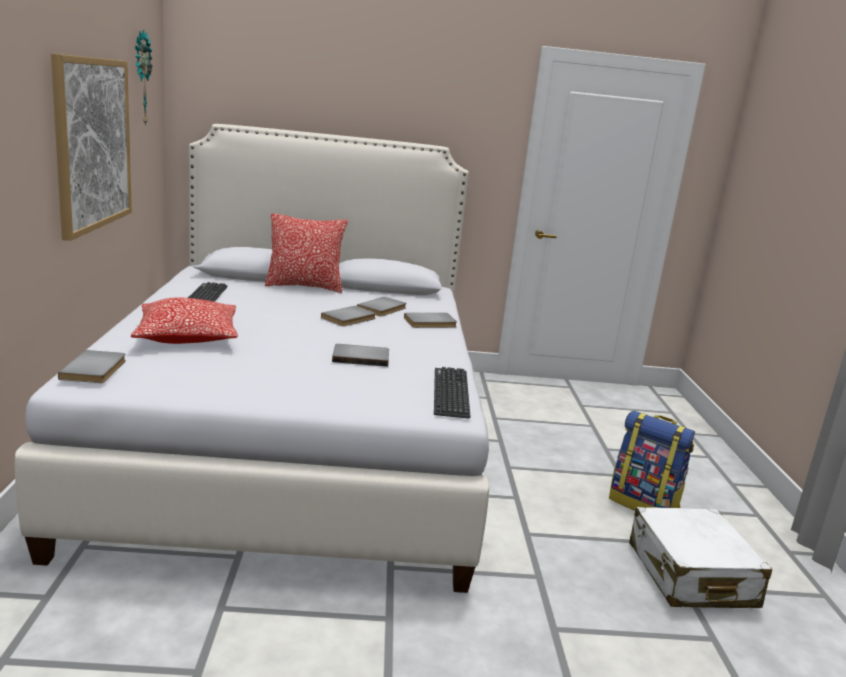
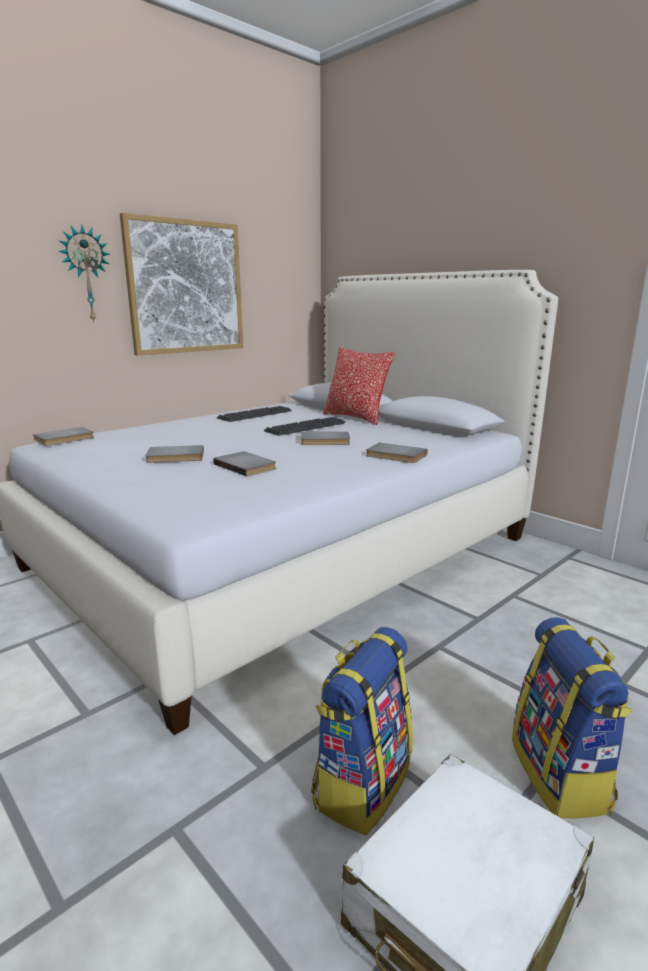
camera: 50 degrees right, 0 degrees up
pillow [131,297,238,344] -> none
wall clock [135,29,153,127] -> wall clock moved to [58,224,110,322]
grey book [357,297,406,316] -> grey book moved to [145,445,204,463]
keyboard [434,367,470,418] -> keyboard moved to [264,417,345,436]
none -> backpack [311,627,413,835]

